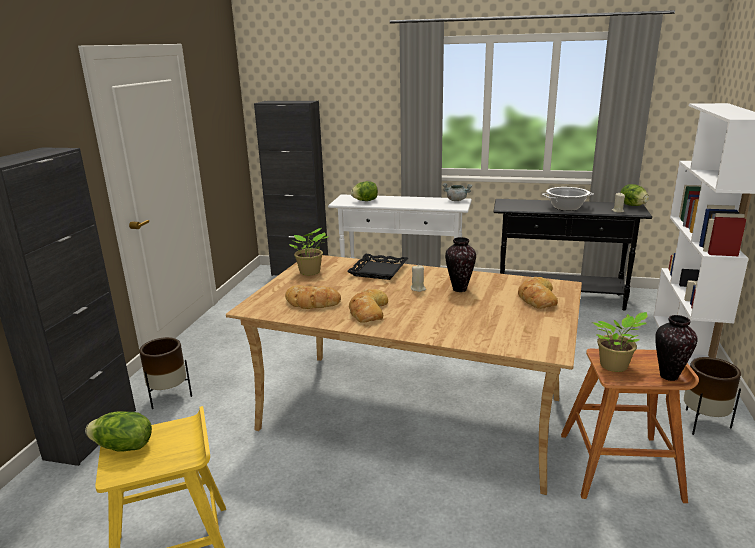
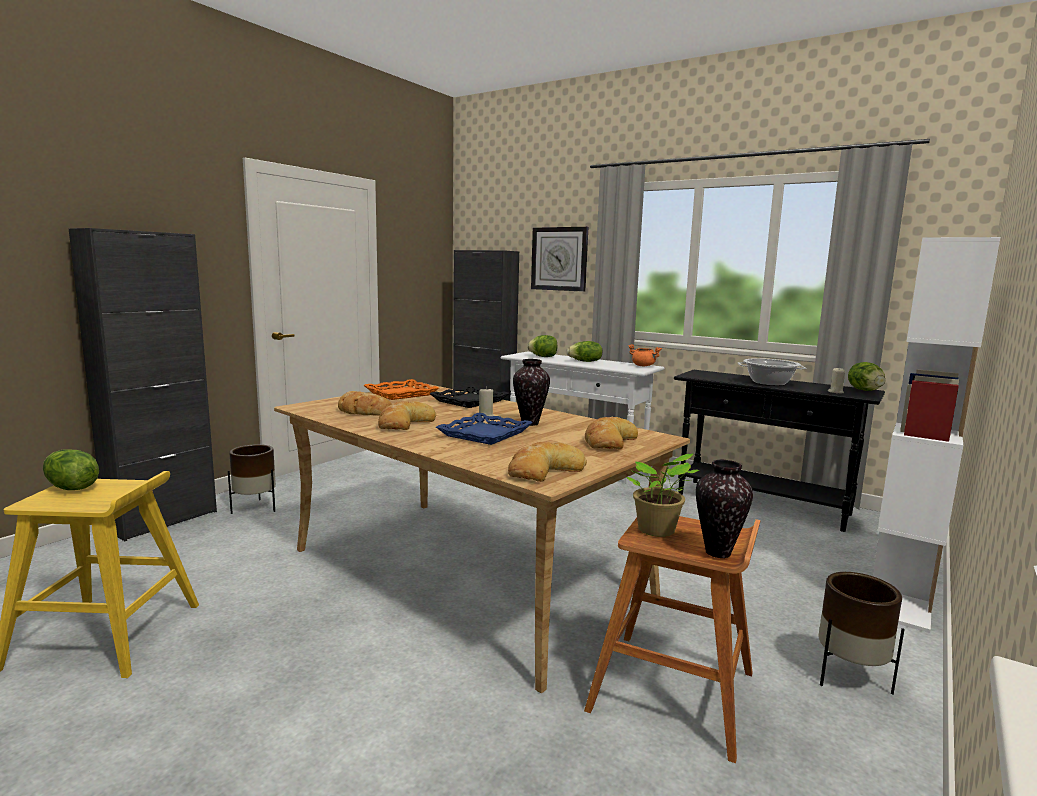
camera: 20 degrees right, 10 degrees down
potted plant [289,228,329,275] -> orange tray [364,379,439,400]
grey cooking pot [442,183,472,201] -> orange cooking pot [628,344,662,366]
none -> blue tray [436,413,533,445]
none -> bread [508,441,587,482]
none -> wall clock [531,227,588,292]
none -> lettuce [567,341,602,362]

